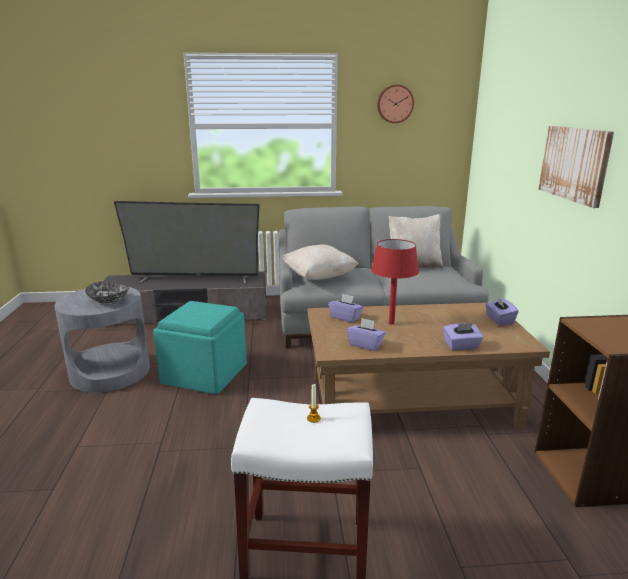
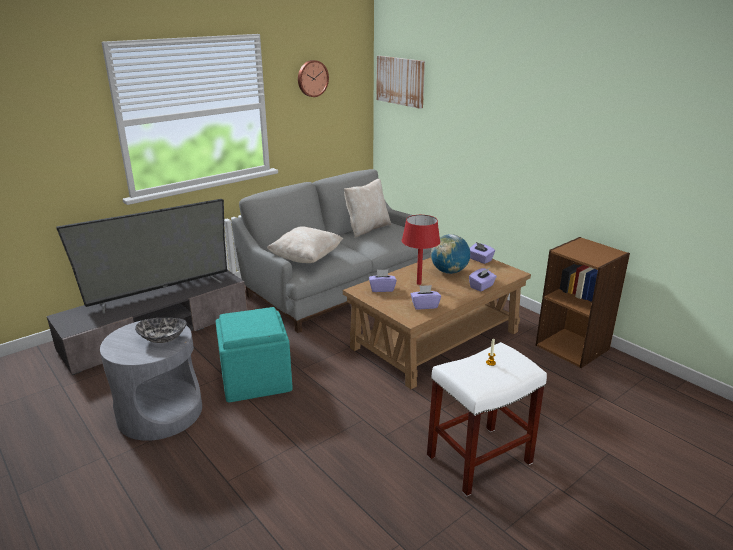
camera: 35 degrees left, 5 degrees up
picture [538,126,614,208] -> picture moved to [376,56,425,109]
none -> globe [431,234,470,274]

